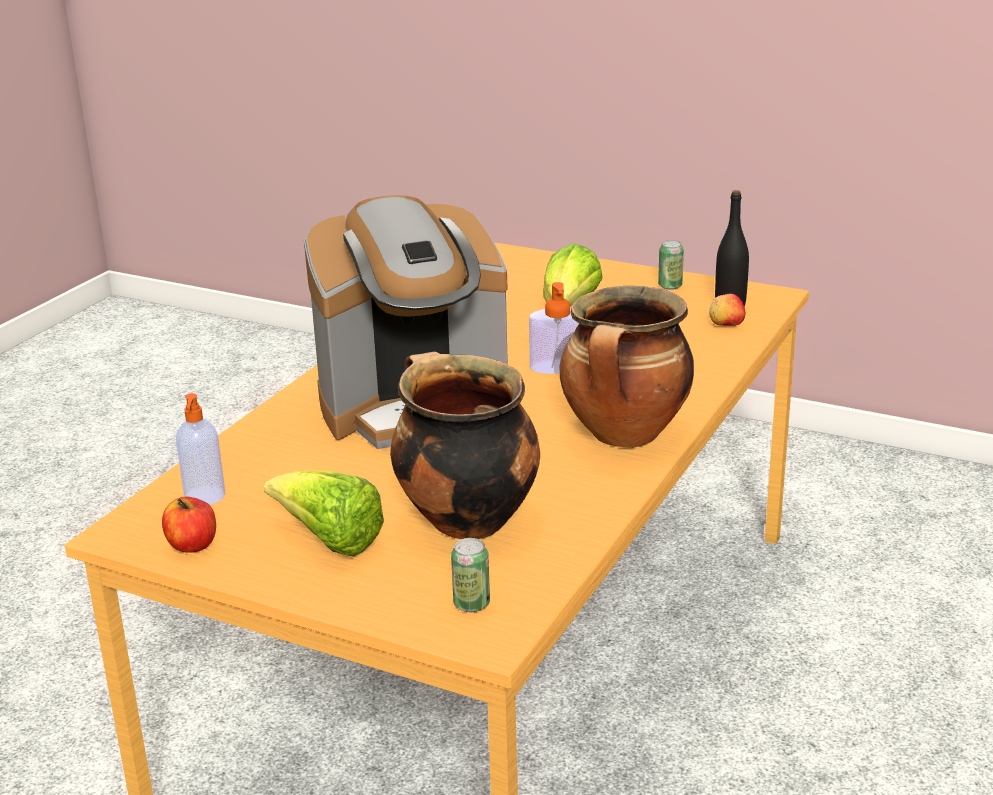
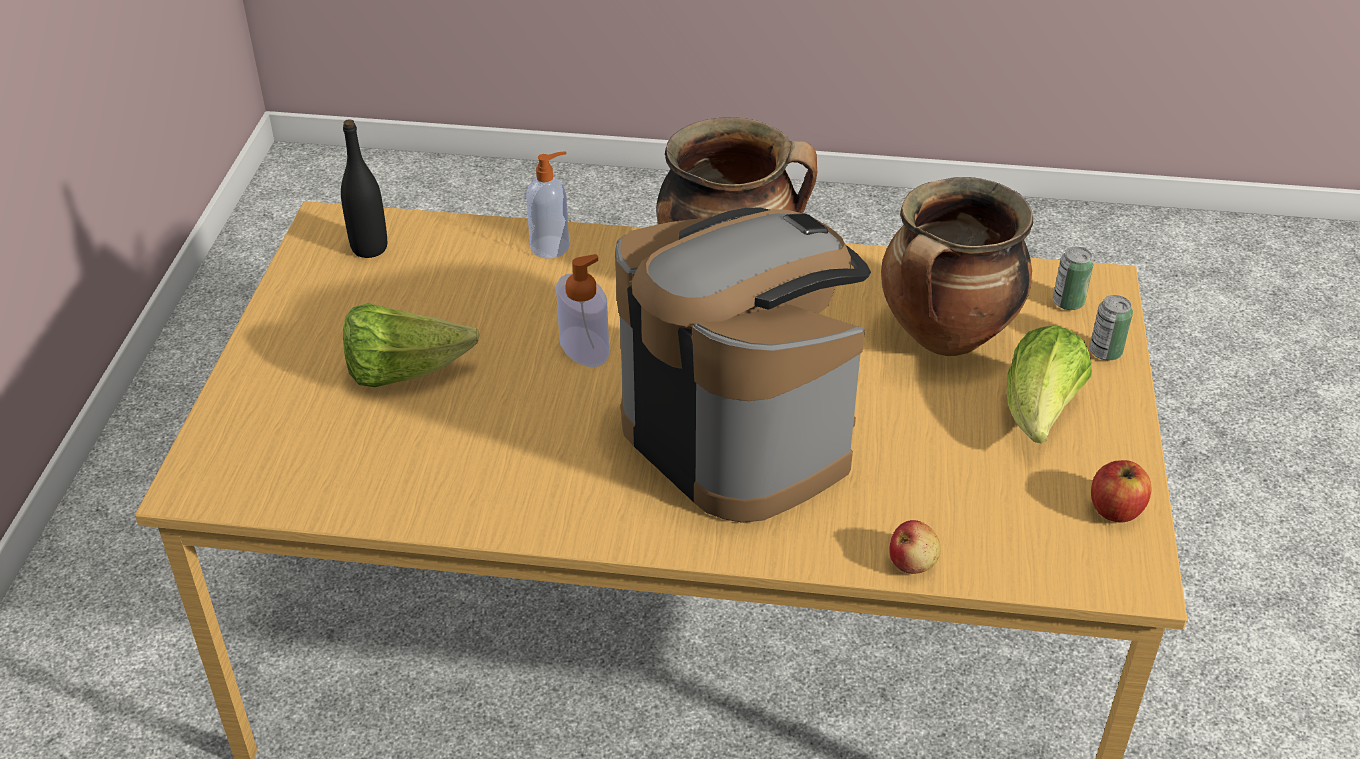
camera: 110 degrees left, 15 degrees up
soap dispenser [176,393,226,505] -> soap dispenser moved to [526,151,569,259]
can [658,240,684,290] -> can moved to [1089,295,1133,360]
apple [709,294,745,326] -> apple moved to [889,520,941,574]

